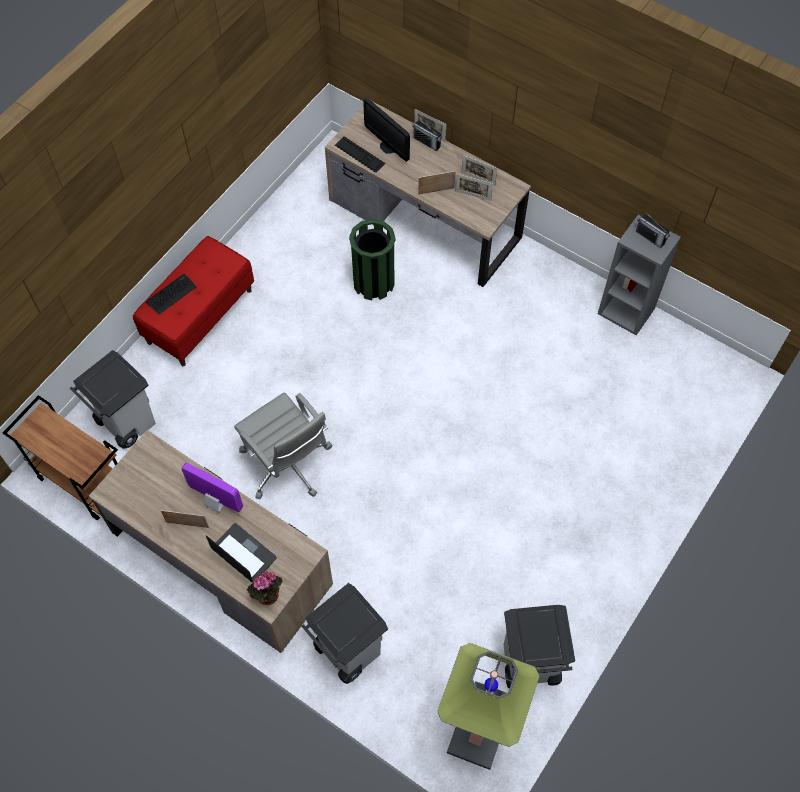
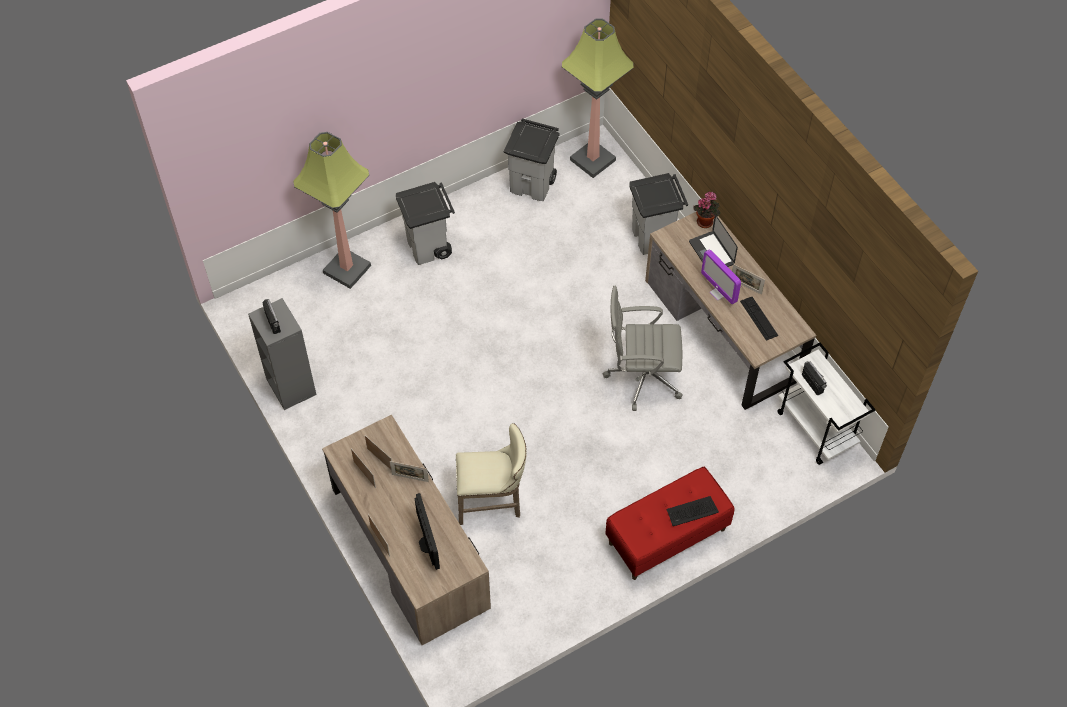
camera: 155 degrees left, 5 degrees down
brown cart [3,395,118,520] -> white cart [777,343,876,465]
grey trash can [70,350,156,449] -> grey trash can moved to [396,182,455,265]
grey office chair [234,393,333,499] -> grey office chair turned 75 degrees counterclockwise [603,286,683,411]
keyboard [335,136,385,173] -> keyboard moved to [740,297,779,341]
green trash can [349,219,396,300] -> beige stool [456,423,527,525]
radio [412,118,442,151] -> radio moved to [802,361,827,395]
none -> floor lamp [293,132,371,289]

